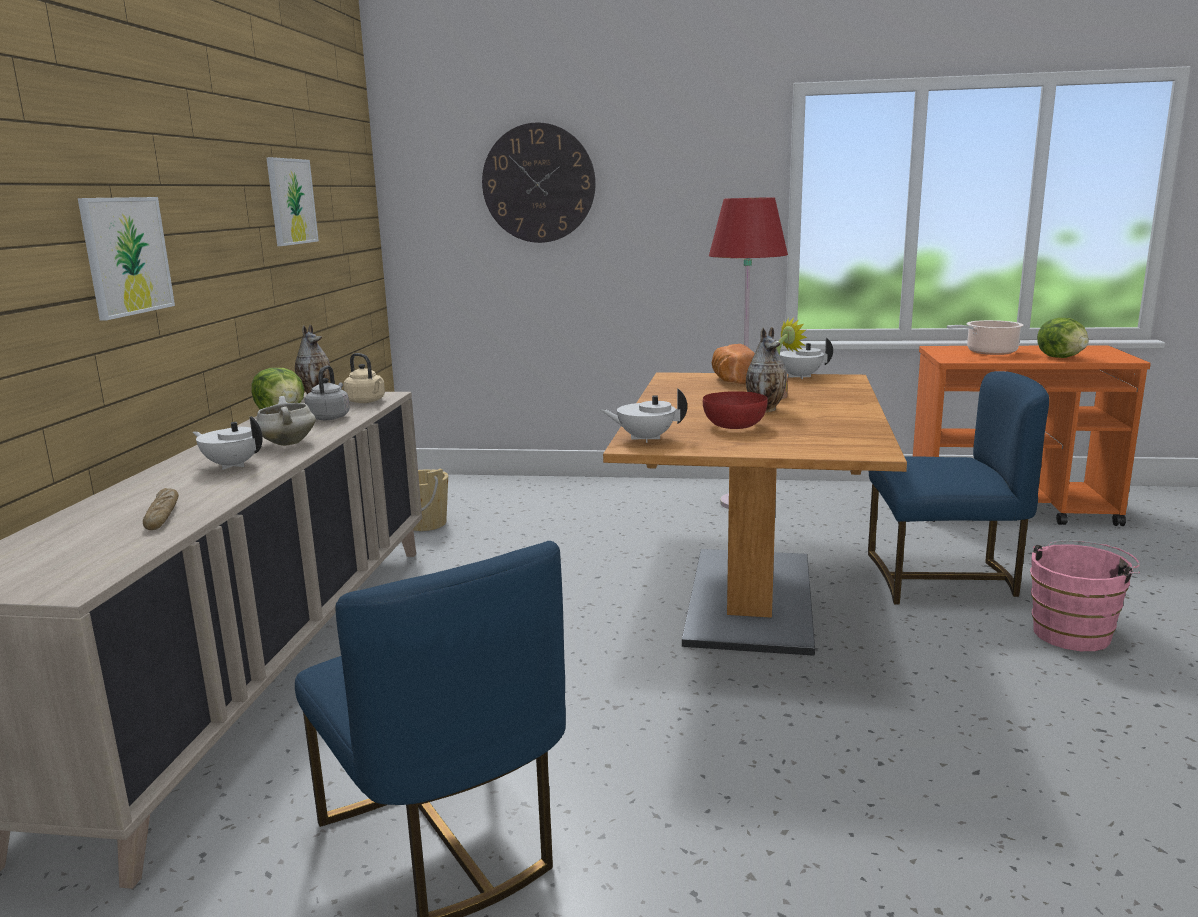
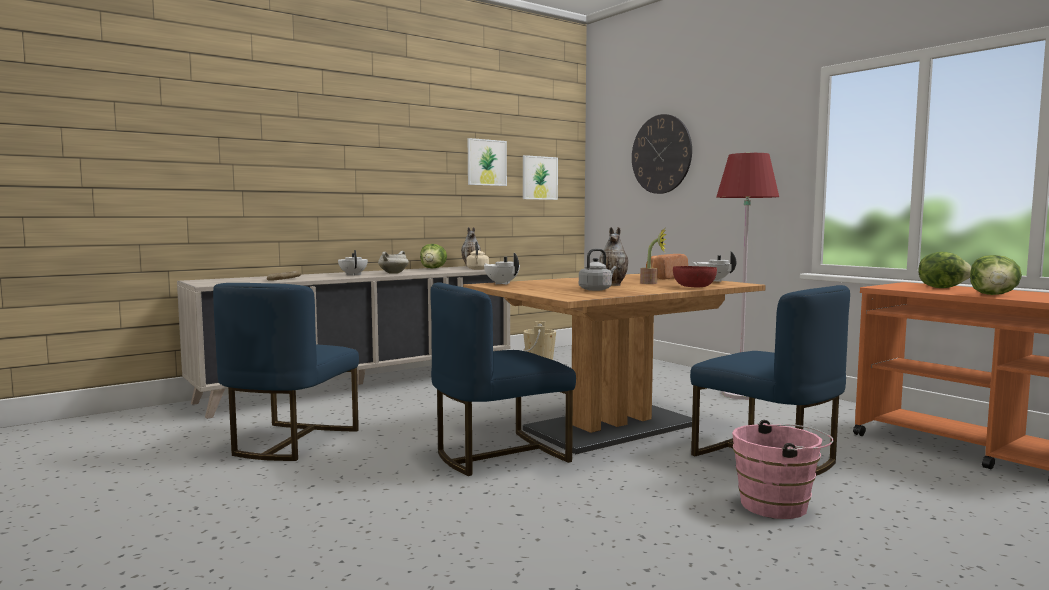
camera: 45 degrees right, 10 degrees down
picture [78,197,175,320] -> picture moved to [523,155,558,200]
grey kettle [305,365,350,420] -> grey kettle moved to [579,249,616,291]
red bowl [703,391,768,429] -> red bowl moved to [673,266,717,287]
cooking pot [947,320,1024,355] -> lettuce [919,252,972,288]
none -> blue chair [430,282,576,476]

